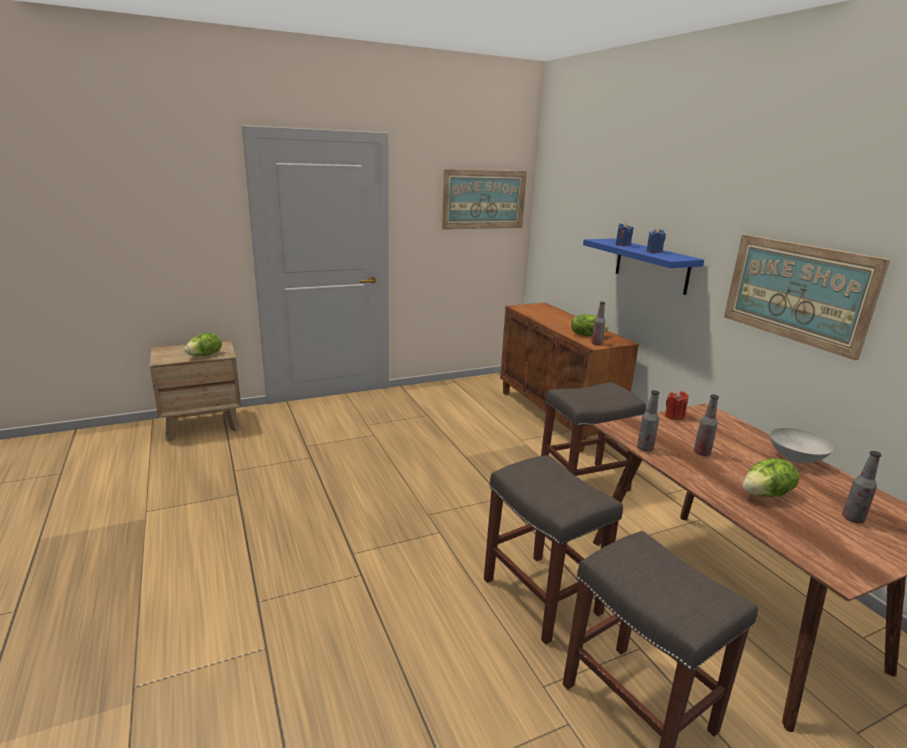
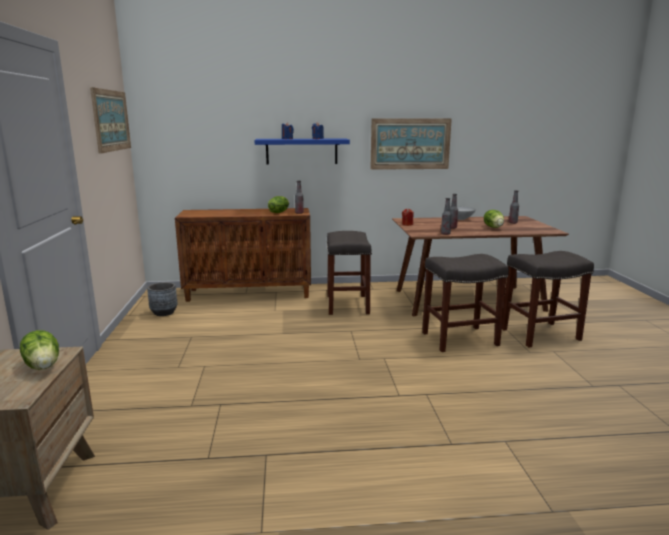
camera: 70 degrees left, 5 degrees down
none -> grey planter [147,282,177,316]

